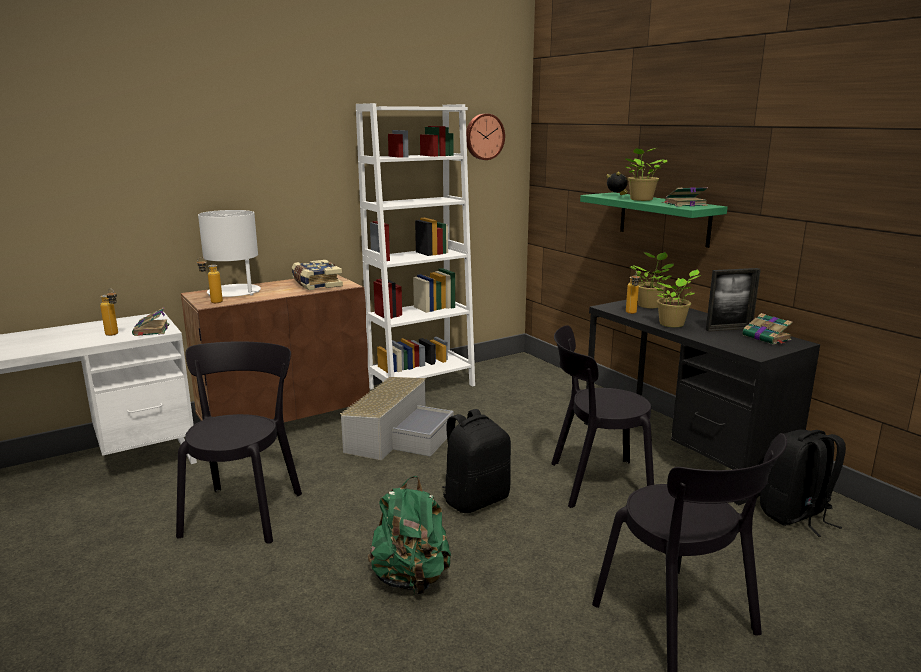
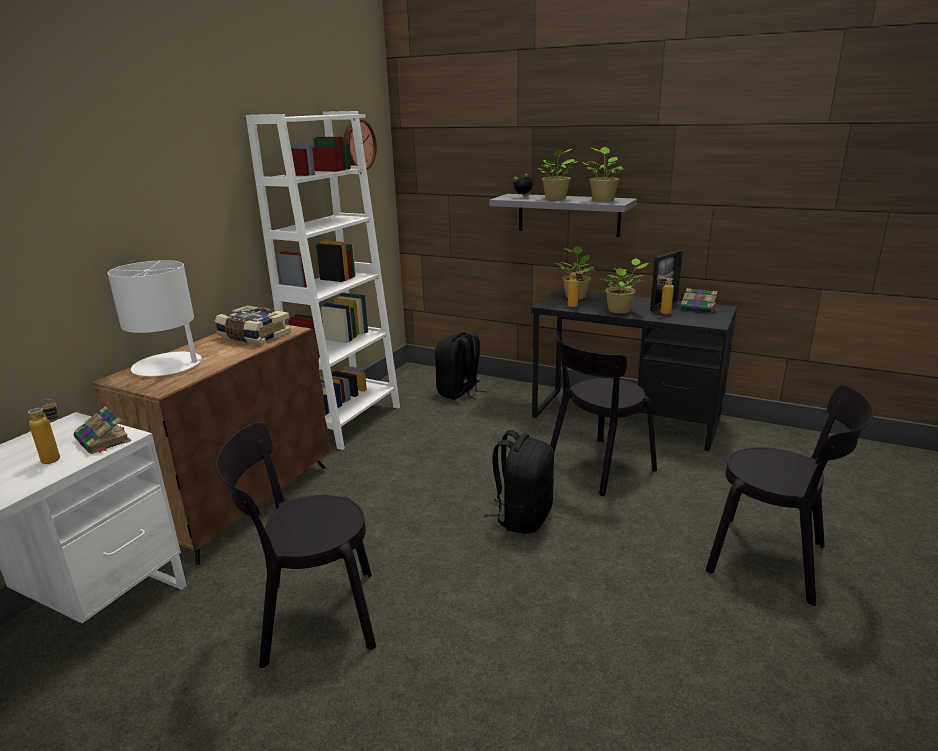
camera: 30 degrees left, 5 degrees up
black chair [176,341,302,544] -> black chair turned 75 degrees counterclockwise [216,422,376,668]
bottle [197,257,223,303] -> bottle moved to [658,273,674,315]
grey storage box [340,377,454,460] -> none
green backpack [368,476,451,595] -> none
green shelf [580,192,728,248] -> grey shelf [489,194,637,237]
book [663,187,708,207] -> potted plant [584,147,622,202]
black backpack [760,430,846,537] -> black backpack moved to [435,332,487,400]

